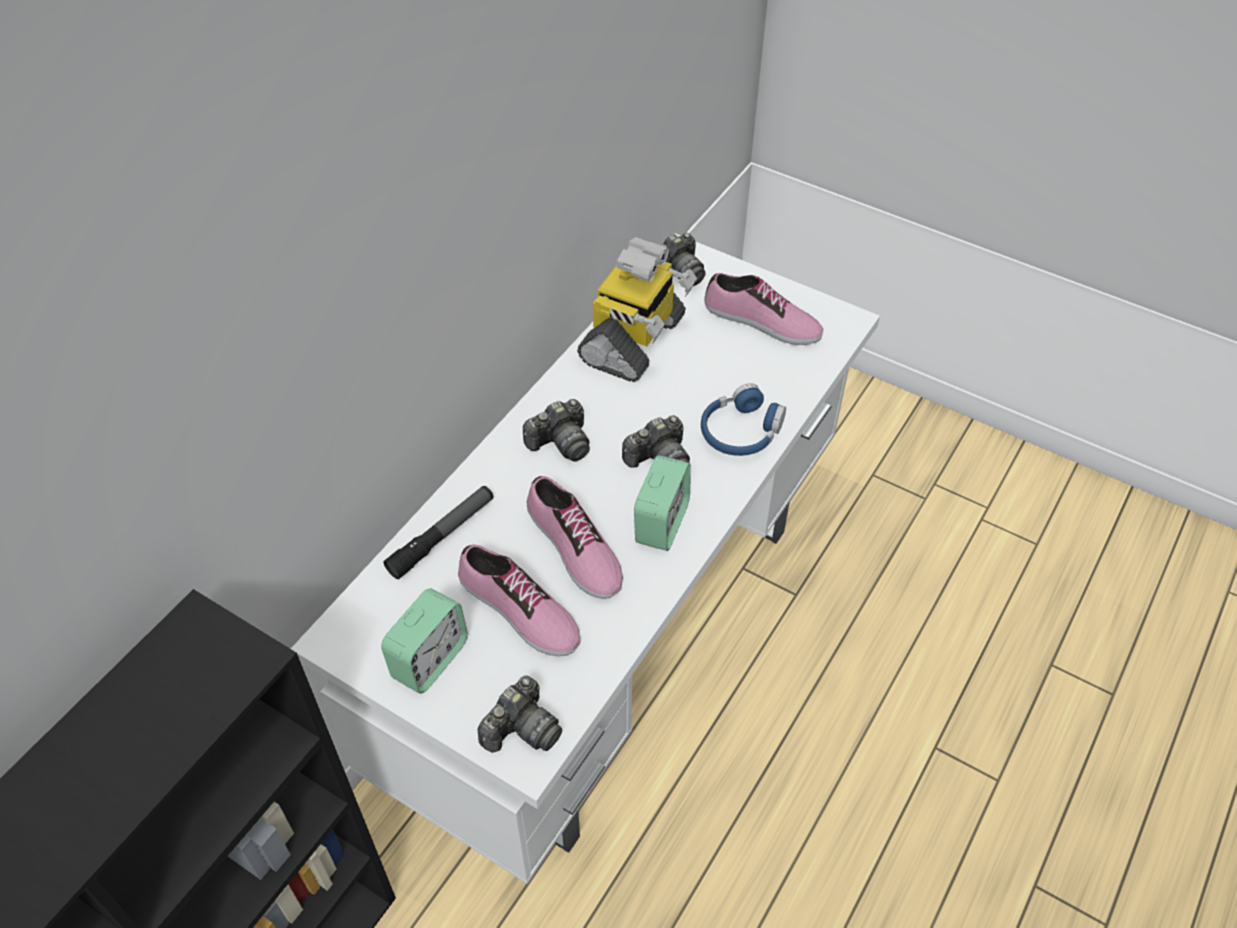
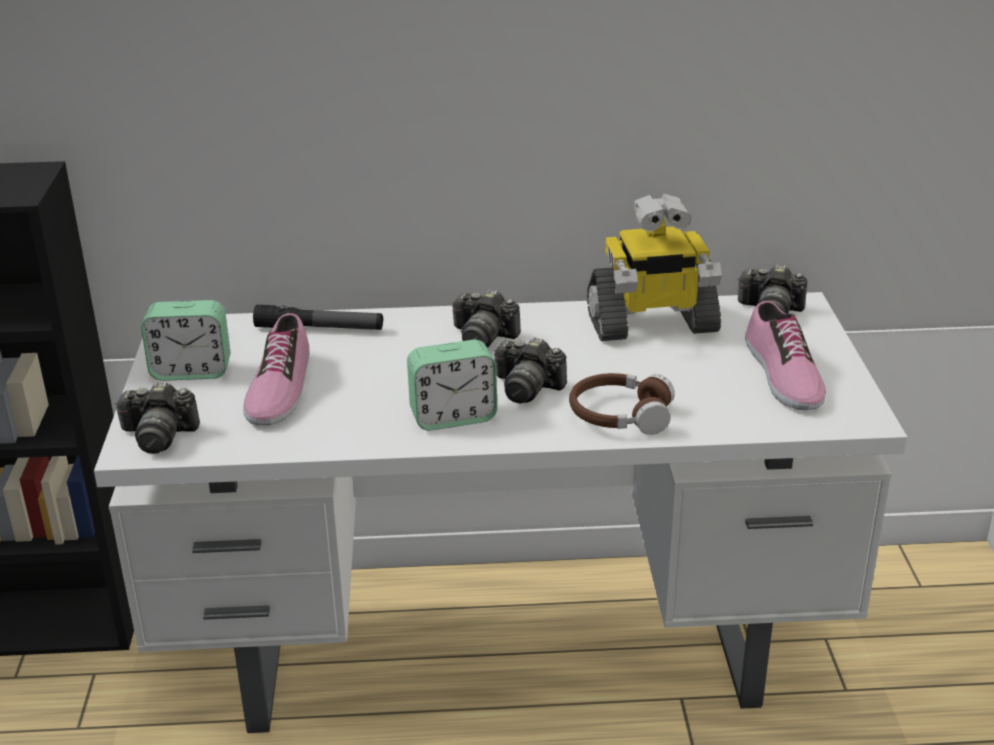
camera: 55 degrees right, 20 degrees down
shoe [527,476,623,599] -> none
blue headphones [701,383,786,456] -> brown headphones [569,373,675,435]

